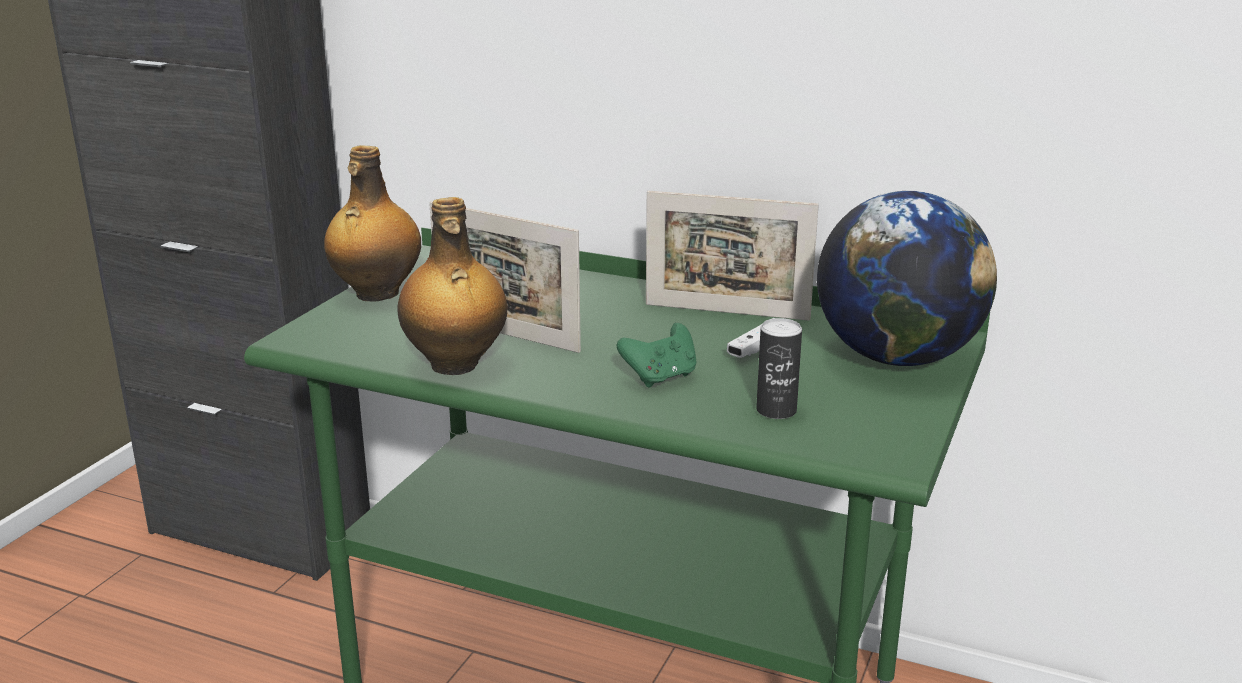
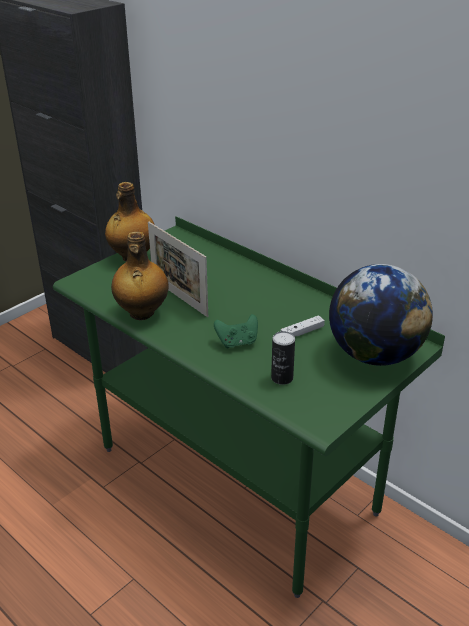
camera: 20 degrees right, 10 degrees up
picture frame [646,191,819,321] -> none

